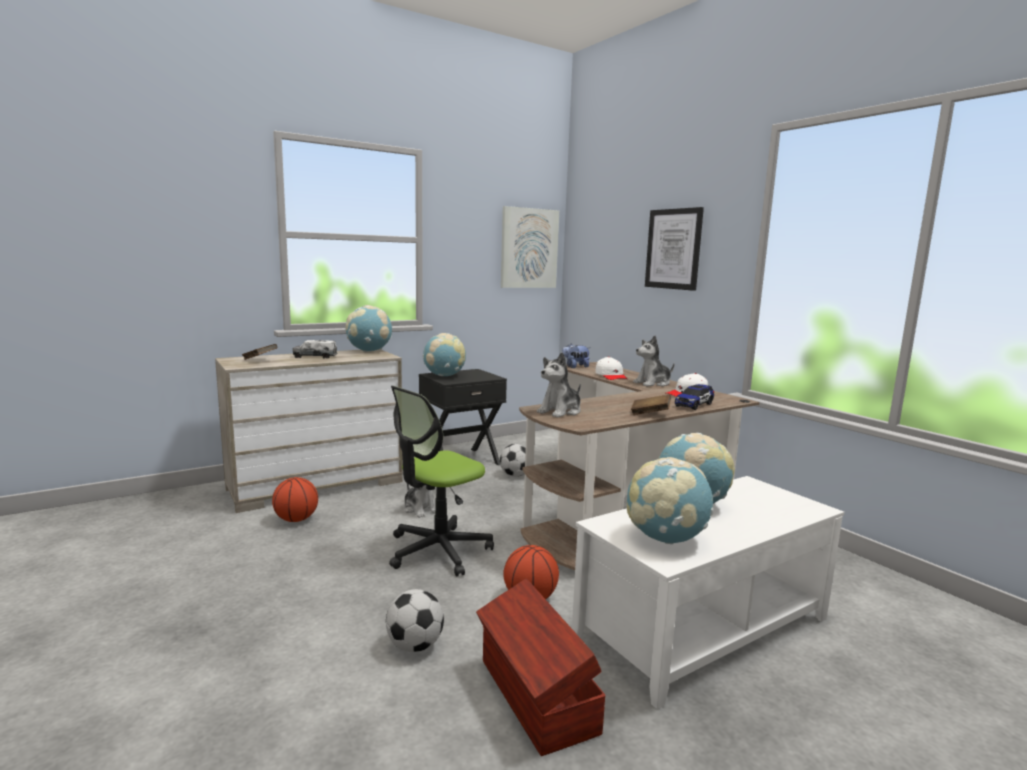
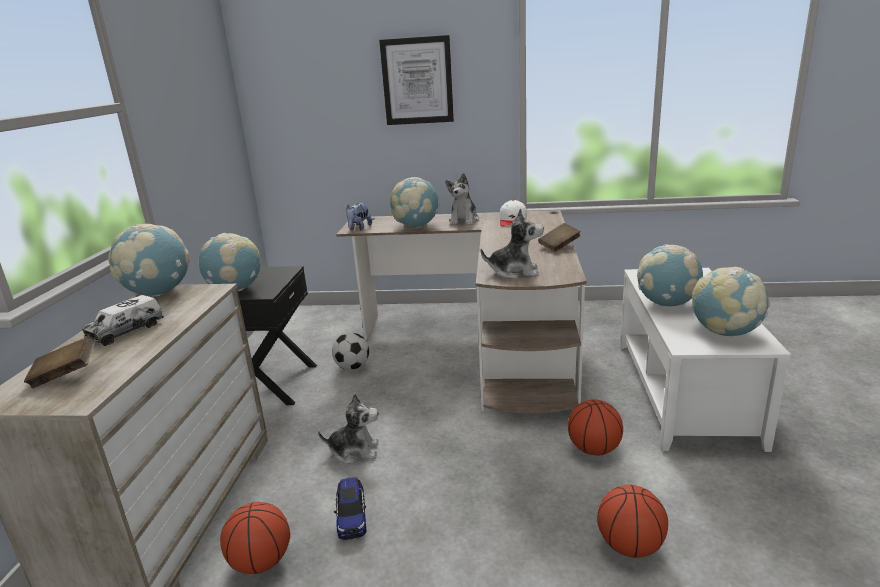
camera: 50 degrees left, 10 degrees up
football [386,589,444,652] -> basketball [597,485,668,558]
office chair [389,386,494,577] -> none
brown storage box [476,578,605,756] -> none
picture [501,206,559,288] -> none
plush toy [537,352,581,418] -> plush toy turned 75 degrees counterclockwise [481,208,544,279]
white cap [595,357,627,380] -> globe [390,177,439,228]
toy car [675,384,714,410] -> toy car moved to [334,477,367,540]

